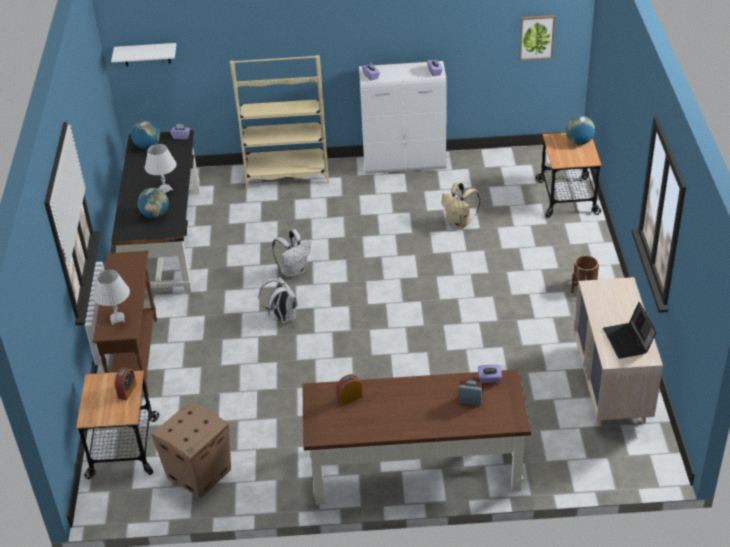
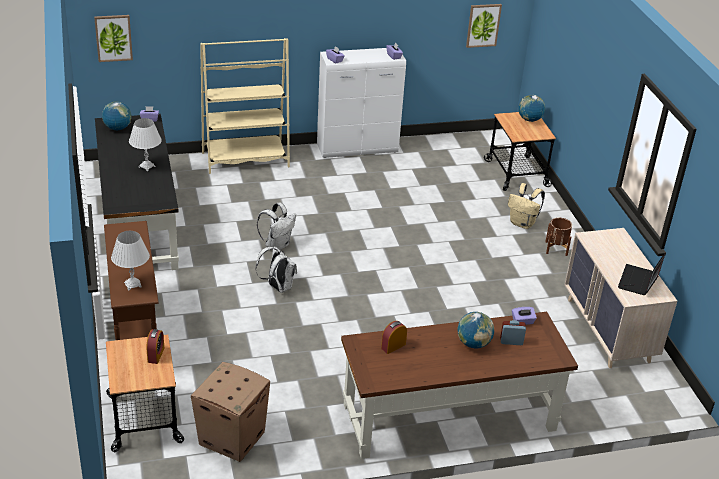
camera: 15 degrees left, 5 degrees down
white shelf [111,43,176,66] -> picture [94,15,133,62]
globe [138,188,169,218] -> globe moved to [458,312,494,349]
beige backpack [442,182,480,229] -> beige backpack moved to [508,183,545,229]
laptop [603,302,656,359] -> laptop turned 45 degrees clockwise [618,253,666,295]

